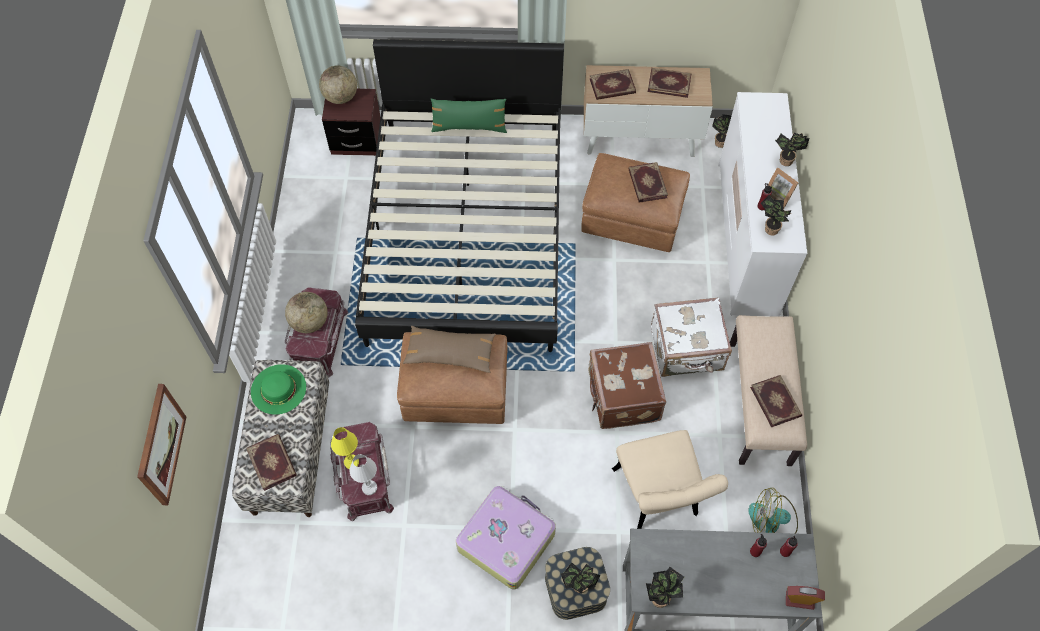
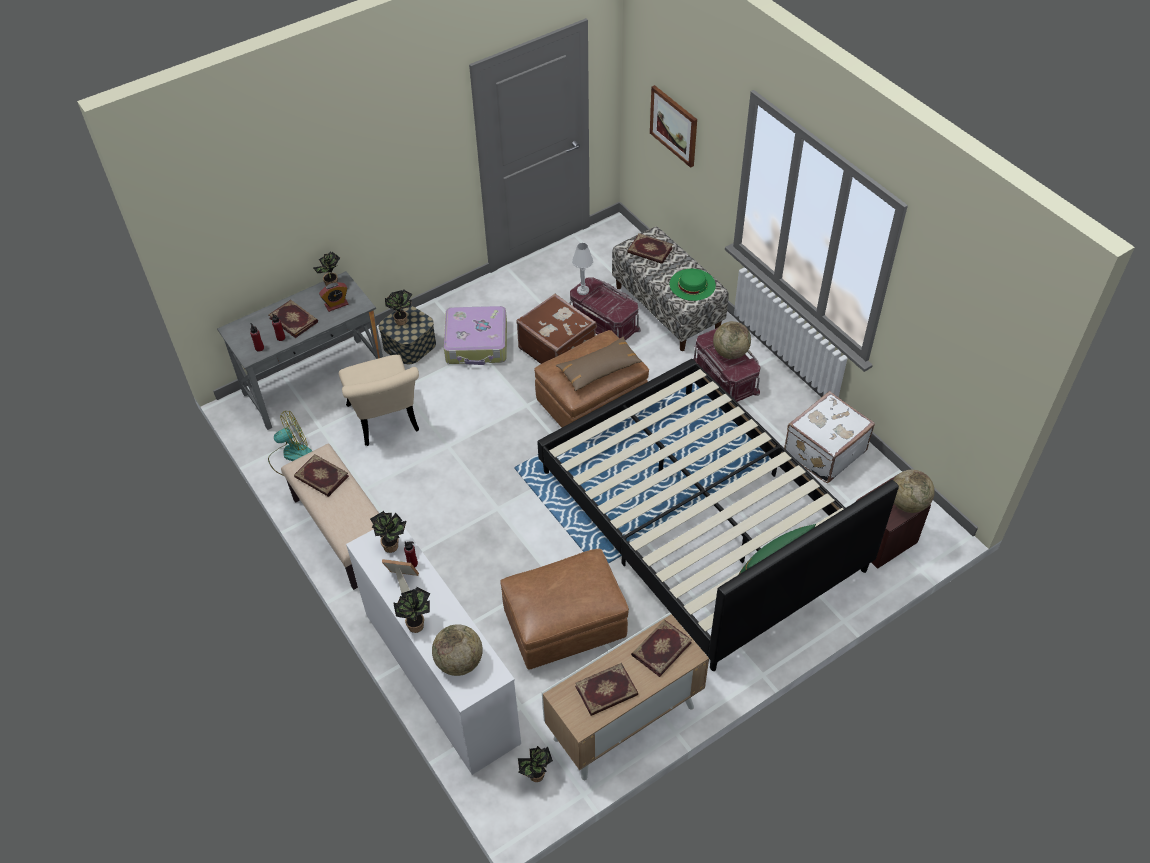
camera: 145 degrees right, 10 degrees down
yellow table lamp [331,427,359,469] -> none
brown suitcase [588,342,666,429] -> brown suitcase moved to [516,294,597,364]
beige chair [612,430,728,529] -> beige chair turned 150 degrees counterclockwise [339,355,419,446]
book [628,162,668,203] -> book moved to [268,300,318,338]
white suitcase [651,297,732,377] -> white suitcase moved to [784,391,875,483]
alarm clock [786,586,825,610] -> alarm clock moved to [319,282,348,312]
none -> globe [432,624,483,676]

